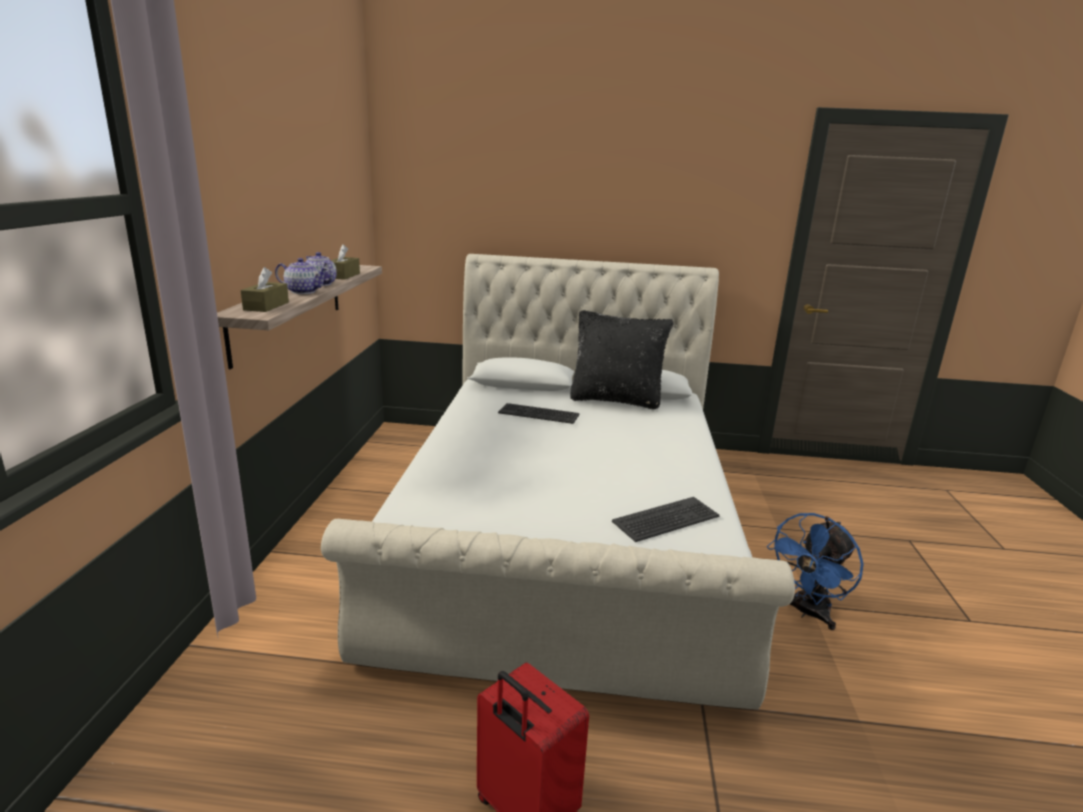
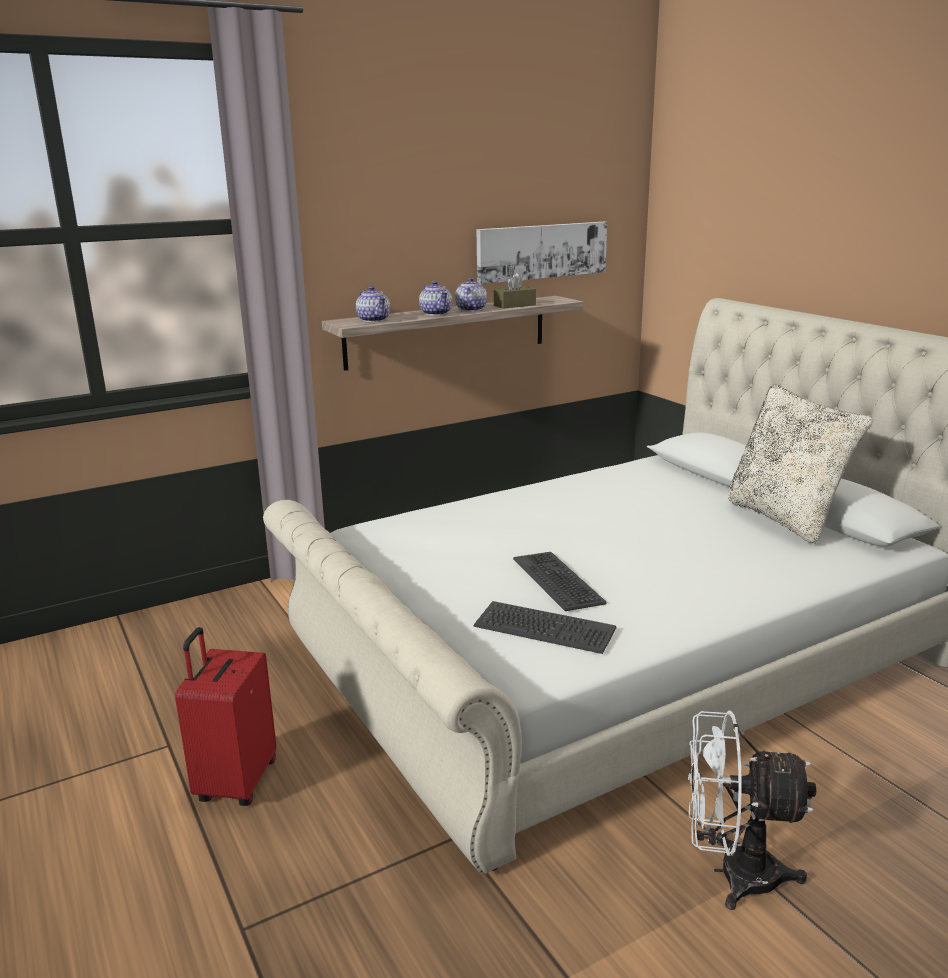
camera: 55 degrees right, 0 degrees up
brown tissue box [240,267,289,312] -> teapot [356,286,390,322]
keyboard [498,403,579,424] -> keyboard moved to [513,552,607,611]
black pillow [570,310,673,409] -> beige pillow [728,384,873,544]
blue fan [767,513,864,630] -> white fan [688,711,816,910]
none -> picture [477,222,607,284]

